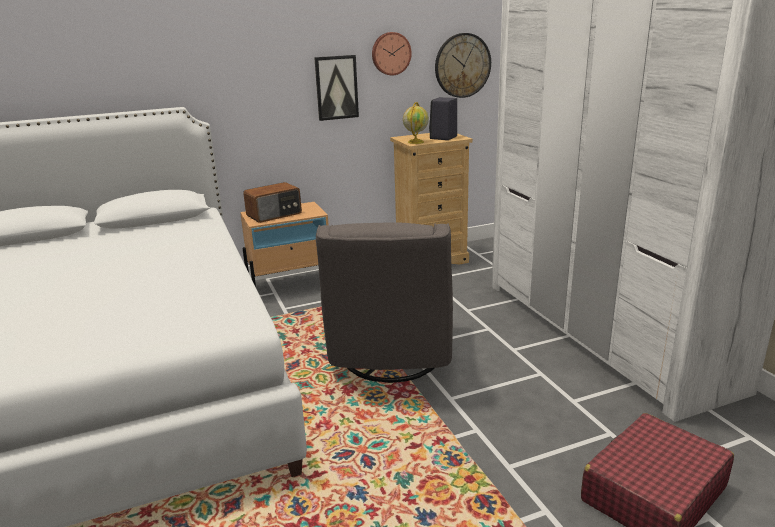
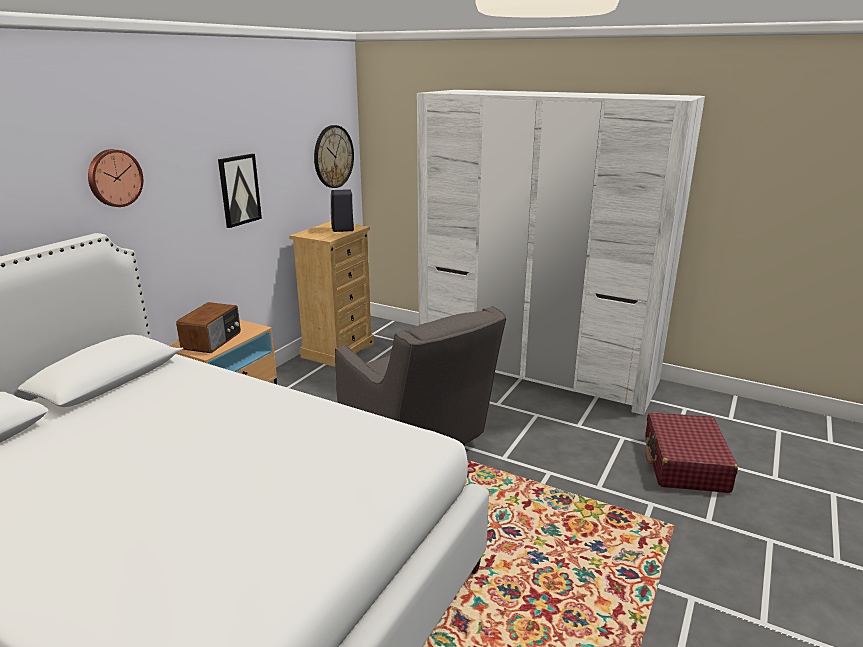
camera: 40 degrees left, 0 degrees up
wall clock [372,32,412,75] -> wall clock moved to [88,149,143,207]
globe [403,102,429,144] -> none

